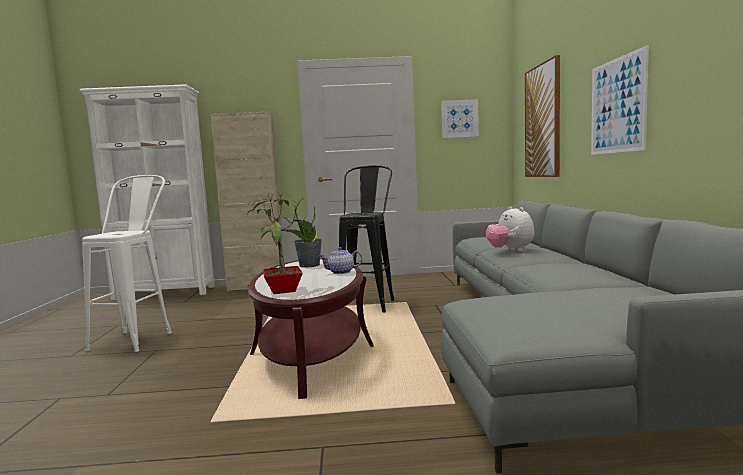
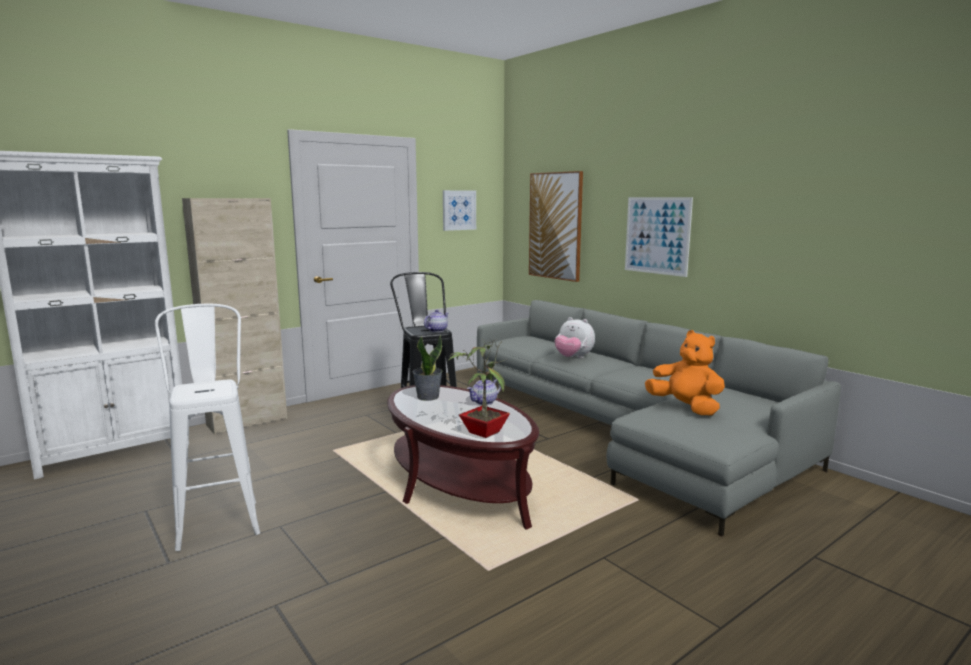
camera: 35 degrees left, 5 degrees up
none -> teapot [424,310,448,332]
none -> orange plush toy [645,330,725,415]

